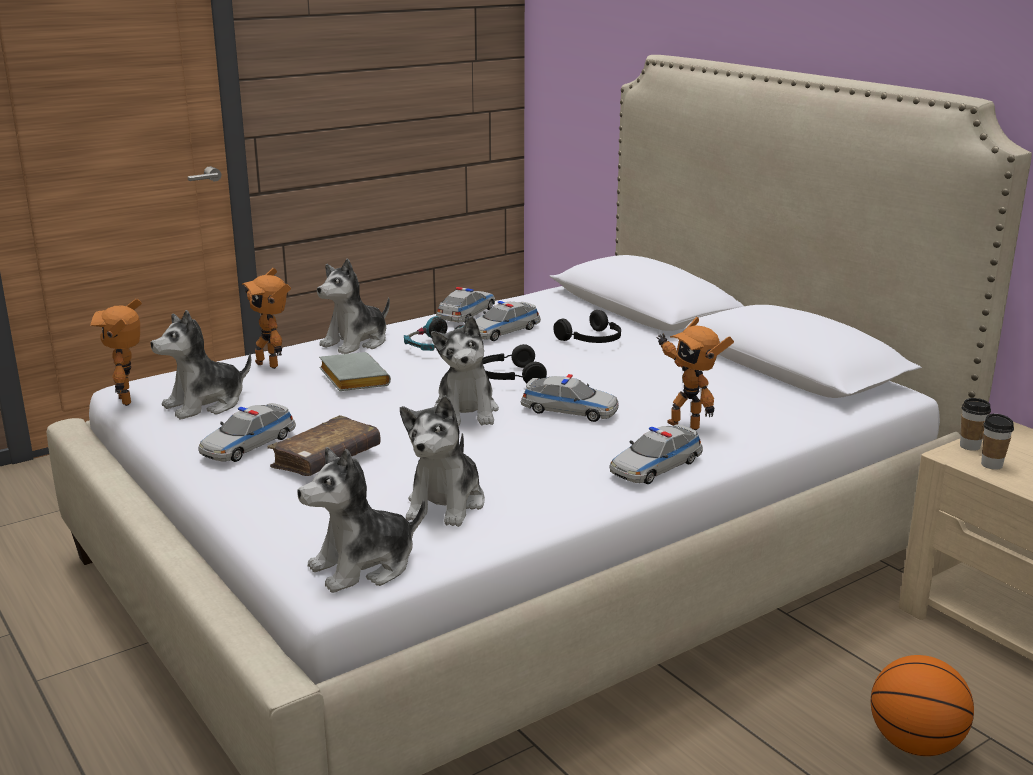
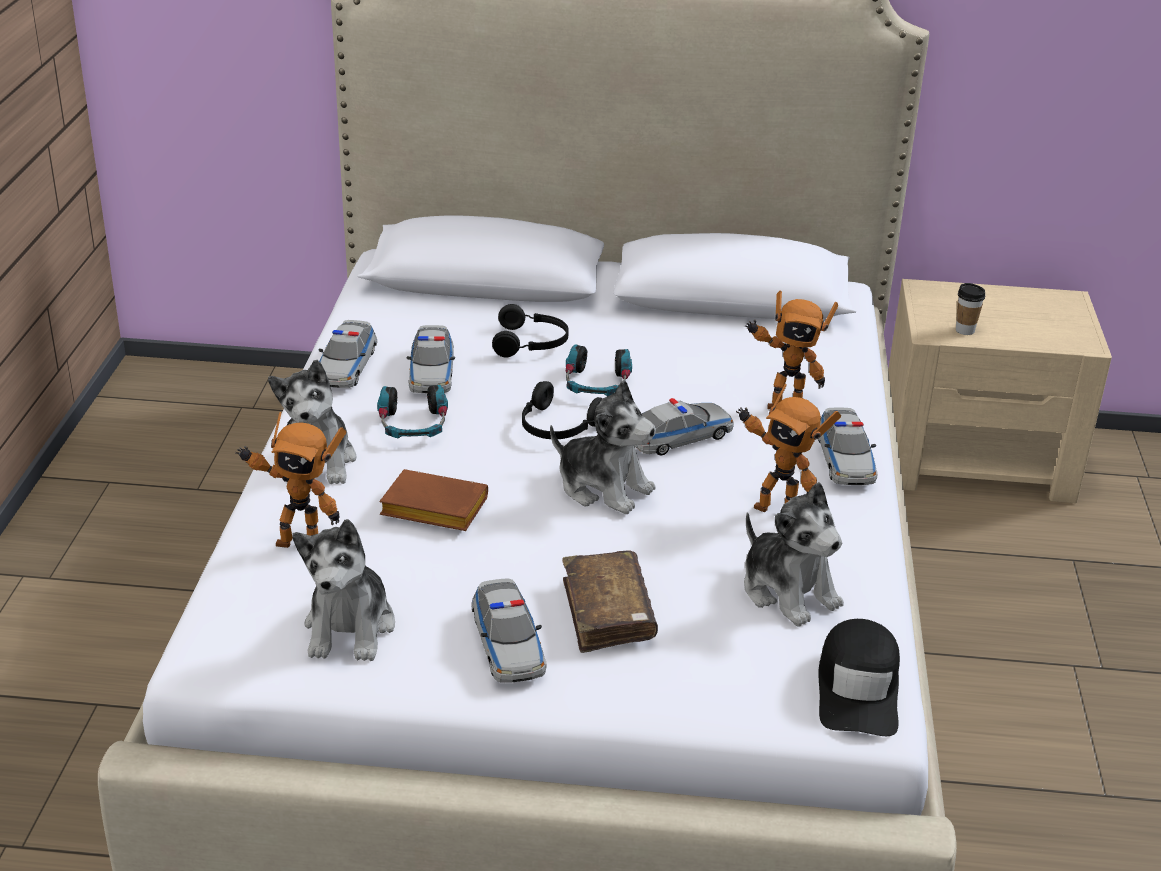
camera: 50 degrees left, 10 degrees up
toy robot [90,299,142,406] -> toy robot moved to [736,384,841,512]
plush toy [297,447,425,593] -> black cap [819,619,900,736]
grey book [319,352,391,391] -> brown book [379,469,488,531]
toy car [436,287,496,323] -> toy car turned 150 degrees counterclockwise [319,320,377,388]
basketball [871,655,974,756] -> none
cup [960,398,991,451] -> none
none -> headphones [566,344,632,396]

